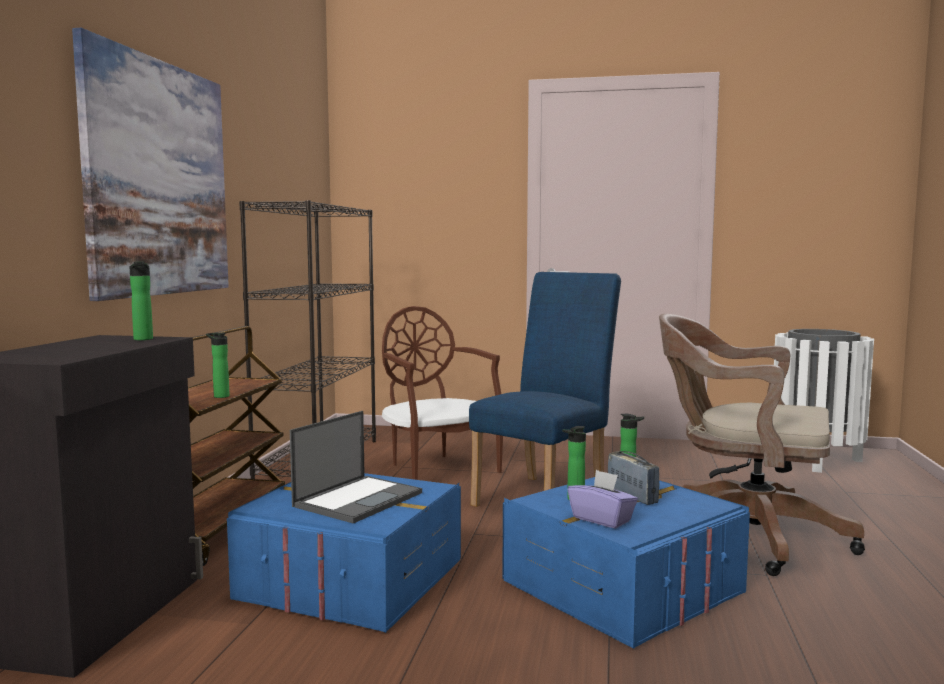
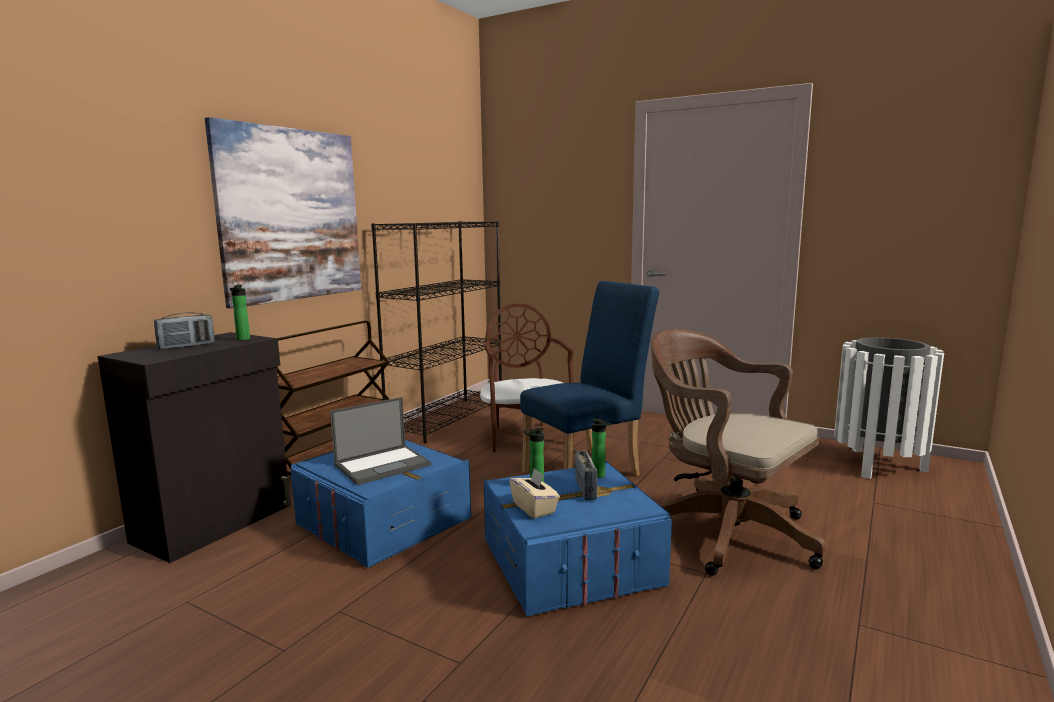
camera: 20 degrees right, 5 degrees up
bottle [206,332,230,398] -> none
purple tissue box [568,470,638,529] -> beige tissue box [509,468,560,519]
none -> radio [154,312,215,349]

